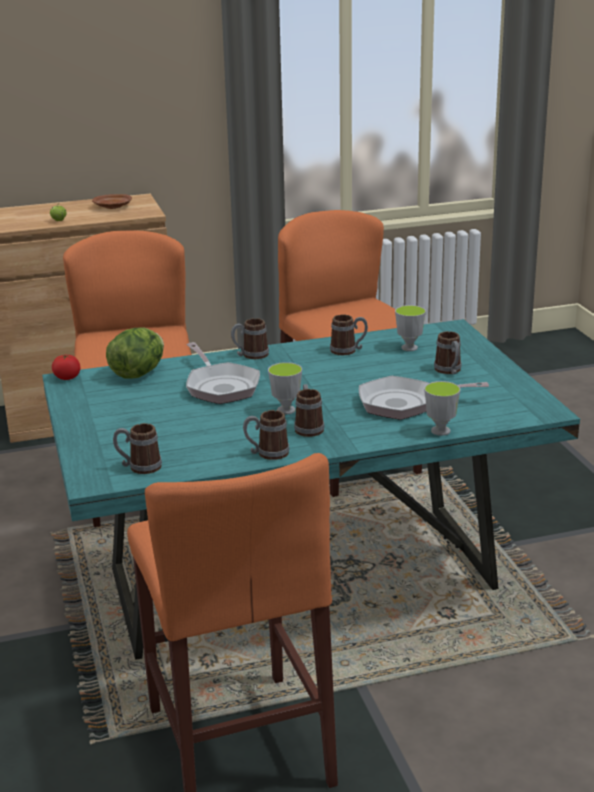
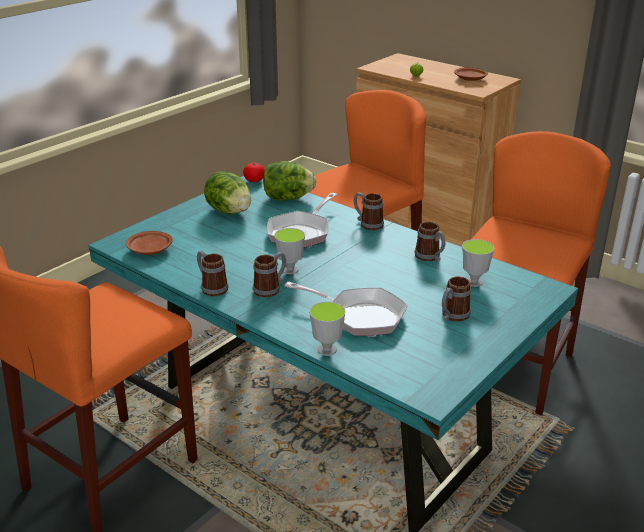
camera: 55 degrees right, 5 degrees up
mug [113,423,162,474] -> brown plate [126,231,173,255]
frying pan [359,376,489,420] -> frying pan turned 150 degrees clockwise [284,282,408,336]
none -> lettuce [204,171,251,214]

